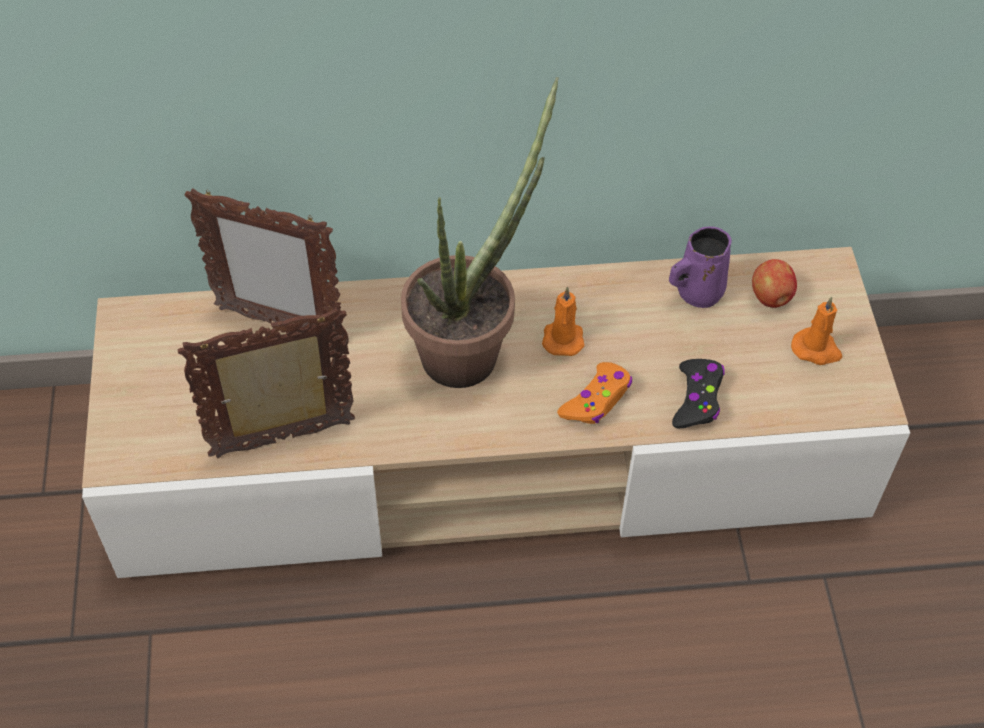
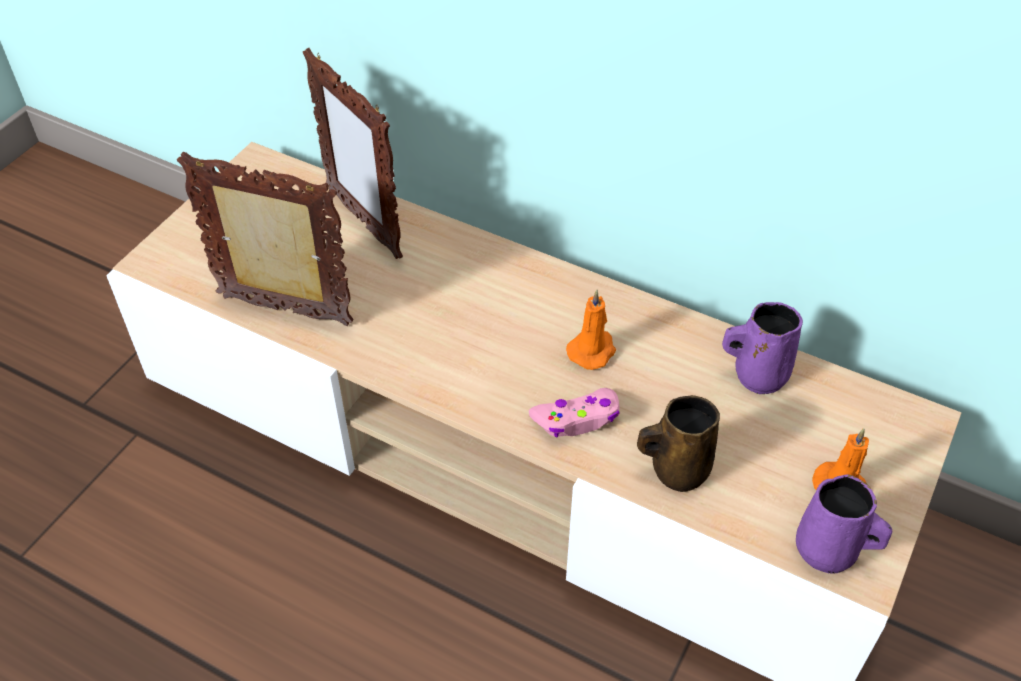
camera: 35 degrees right, 5 degrees down
potted plant [401,77,558,388] -> none
orange game controller [557,362,632,424] -> pink game controller [529,388,620,437]
black game controller [672,359,725,429] -> brown mug [637,395,720,492]
apple [752,259,797,308] -> none
none -> purple mug [796,474,892,574]

